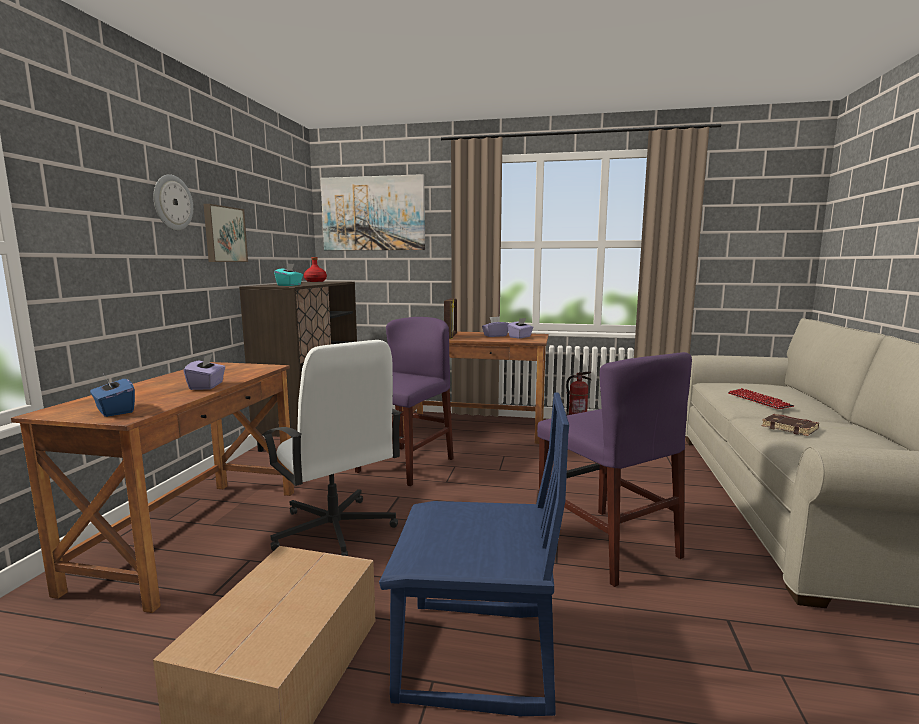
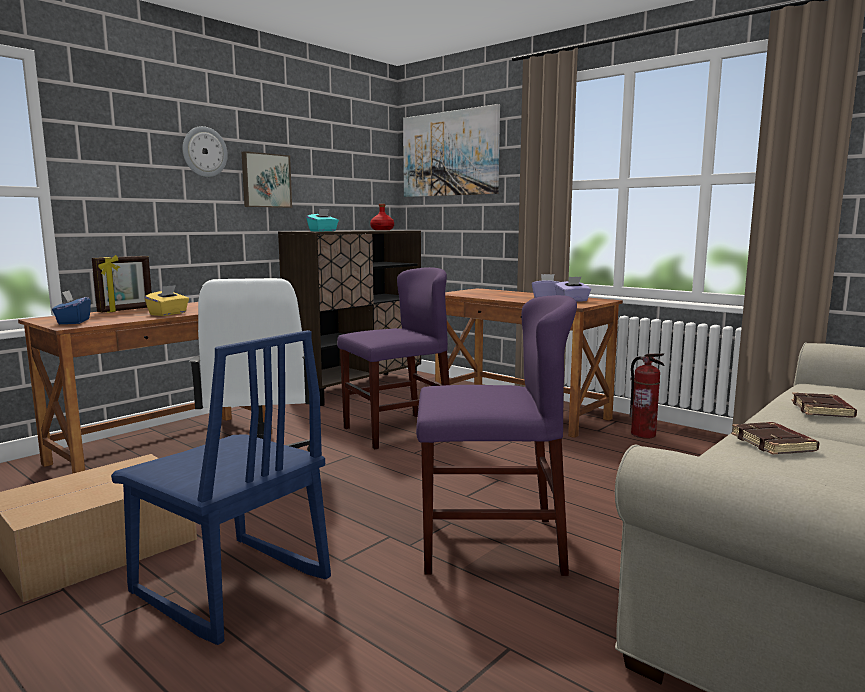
camera: 30 degrees right, 0 degrees up
purple tissue box [184,353,225,390] -> yellow tissue box [144,285,189,316]
picture frame [444,298,457,339] -> picture frame moved to [92,255,152,312]
purple chair [537,352,692,587] -> purple chair turned 90 degrees counterclockwise [416,295,577,576]
keyboard [728,388,795,409] -> brown book [791,392,857,418]

